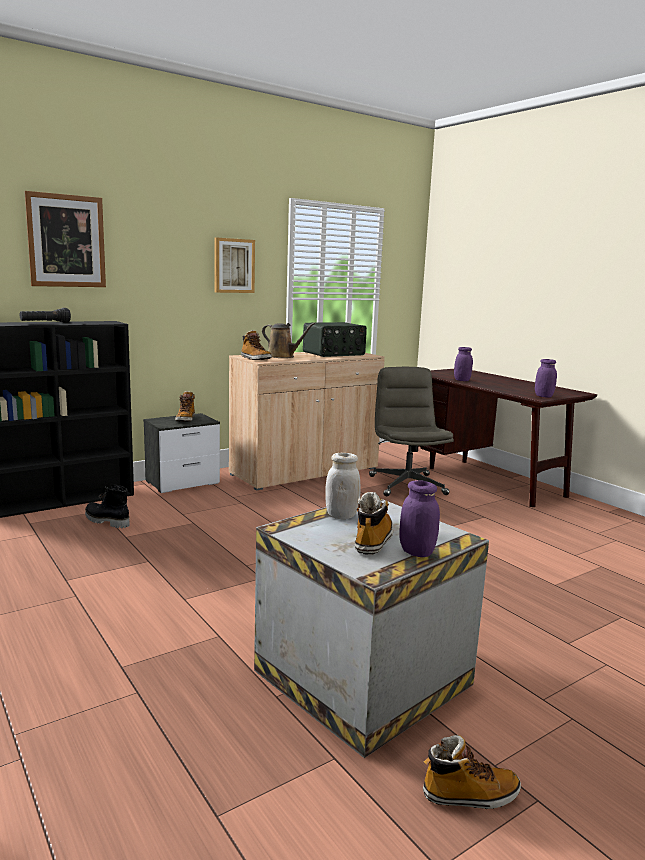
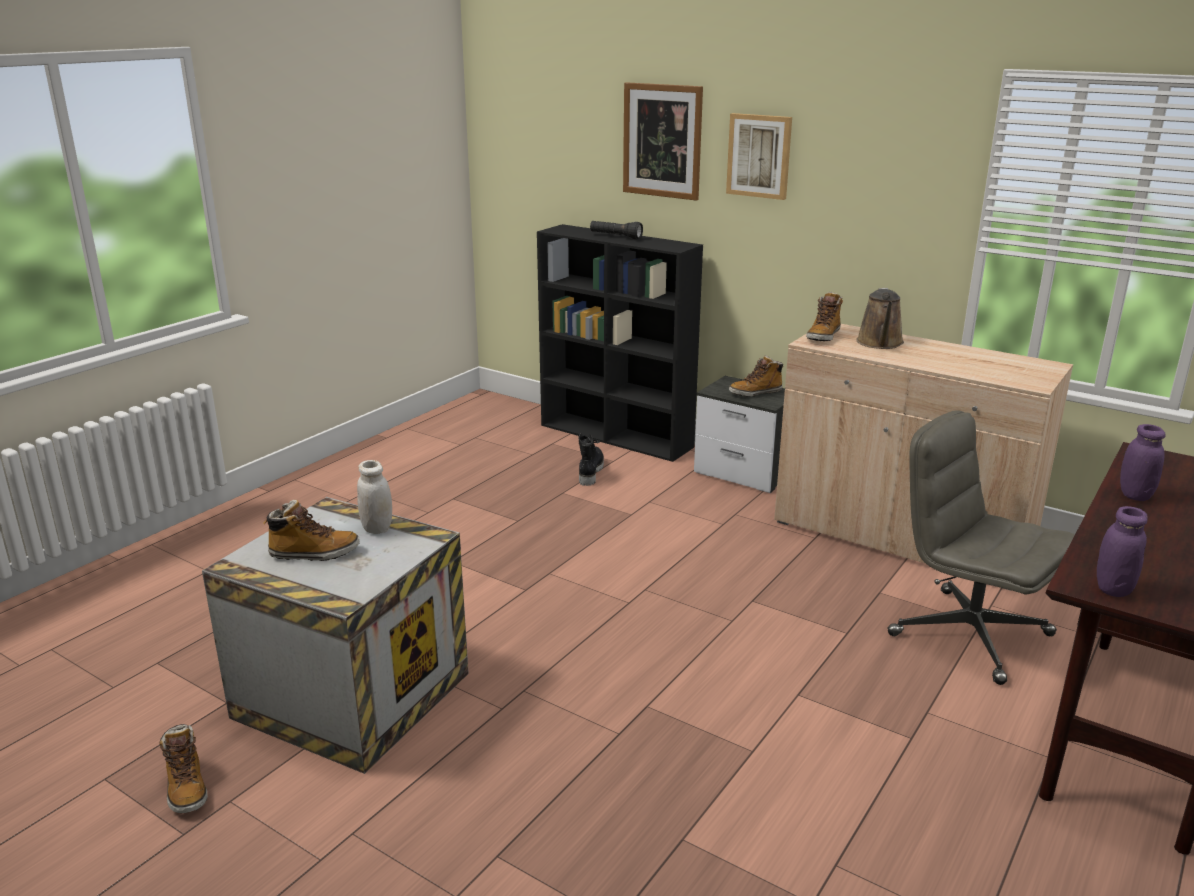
camera: 70 degrees right, 10 degrees up
picture [214,237,255,293] -> picture moved to [726,113,792,200]
radio [303,322,367,357] -> none
grey office chair [369,367,454,497] -> grey office chair turned 105 degrees counterclockwise [887,410,1075,685]
purple jar [399,480,440,557] -> none

